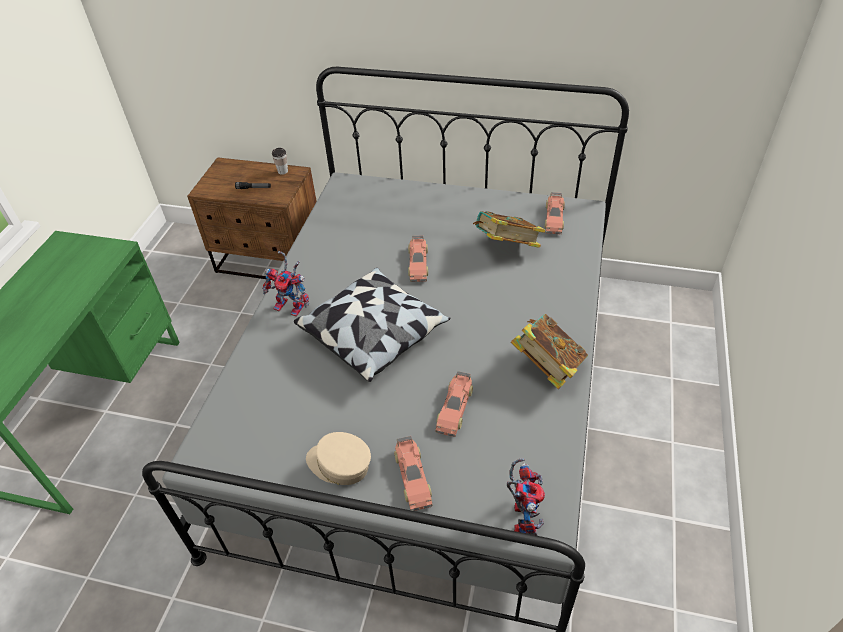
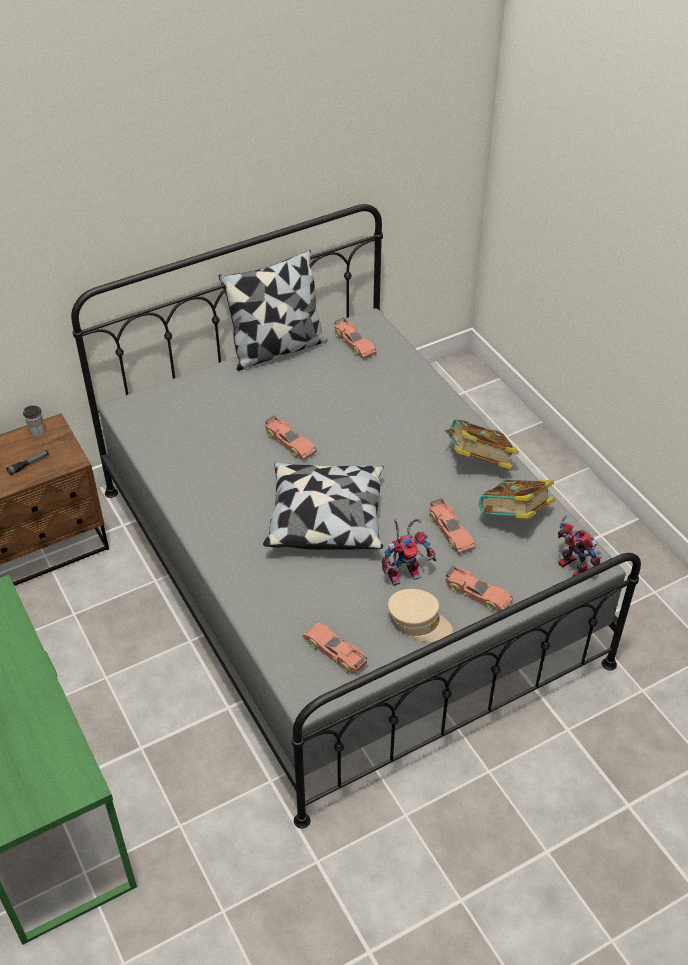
camera: 45 degrees left, 0 degrees up
toy robot [262,251,309,317] -> toy robot moved to [382,518,436,586]
beige cap [306,432,371,485] -> beige cap turned 135 degrees counterclockwise [388,589,453,642]
book [473,211,545,248] -> book moved to [479,480,555,519]
none -> pillow [218,250,327,371]
none -> toy car [303,623,367,673]

